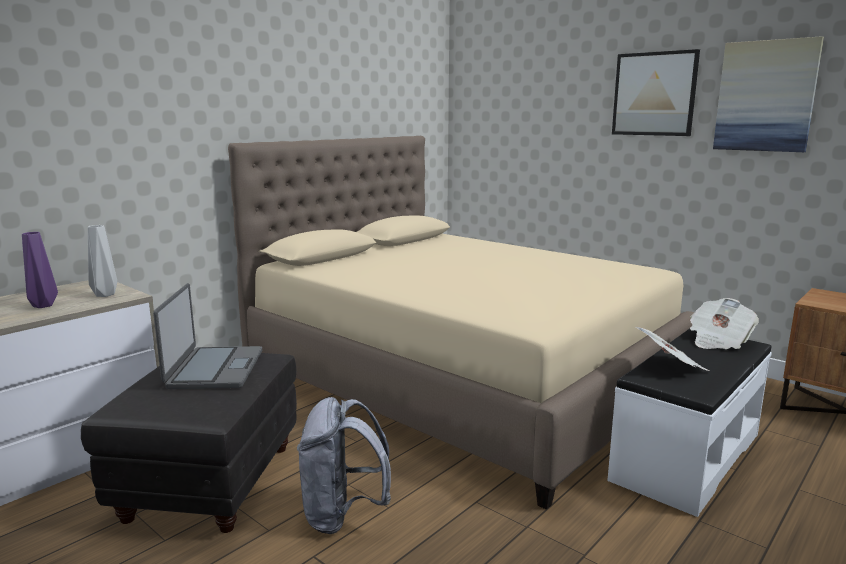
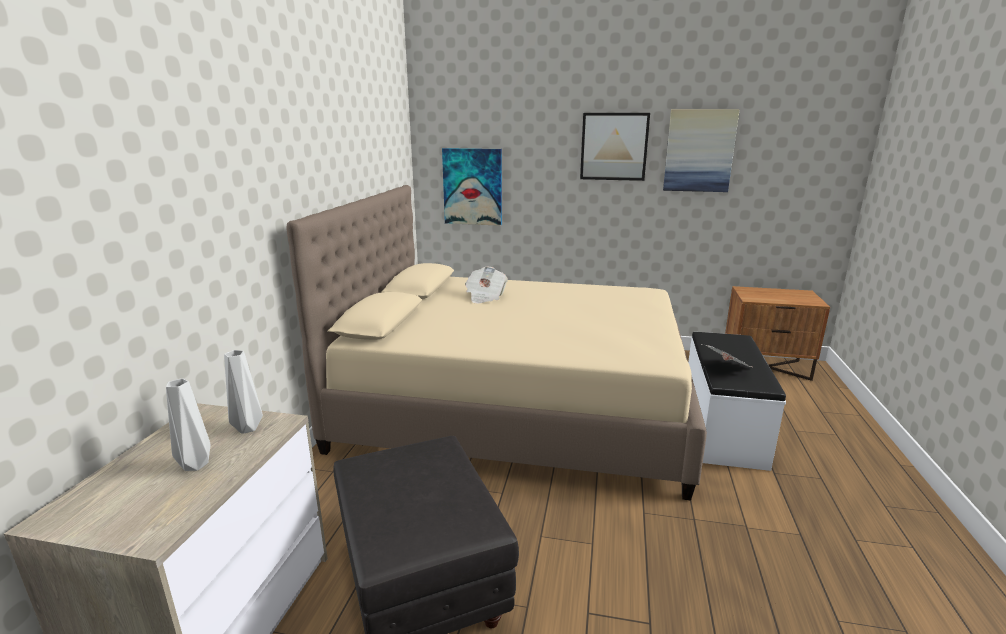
camera: 30 degrees left, 5 degrees up
purple vase [22,232,58,308] -> grey vase [166,378,211,471]
laptop [153,283,262,389] -> none
grey backpack [297,397,391,534] -> none
newspaper [690,298,759,349] -> newspaper moved to [465,266,508,303]
none -> picture [442,148,502,226]

